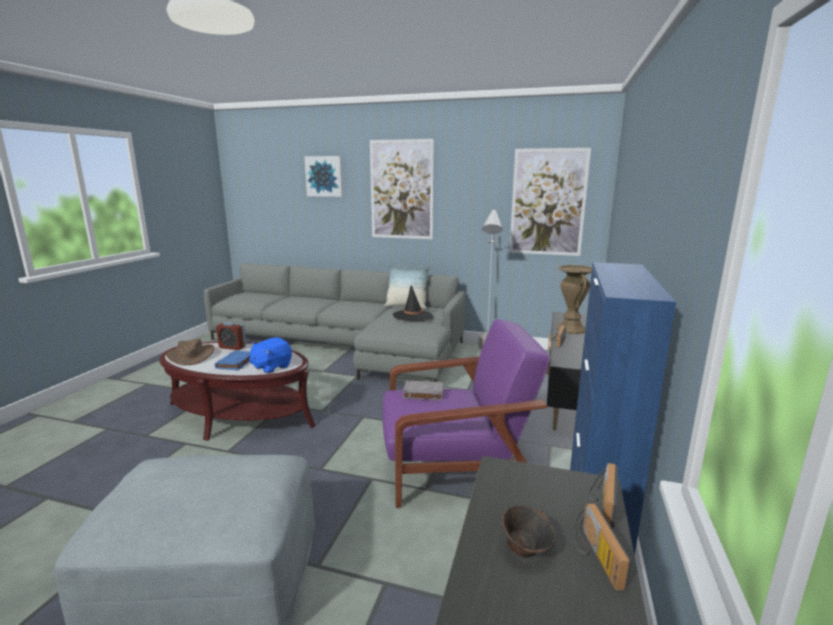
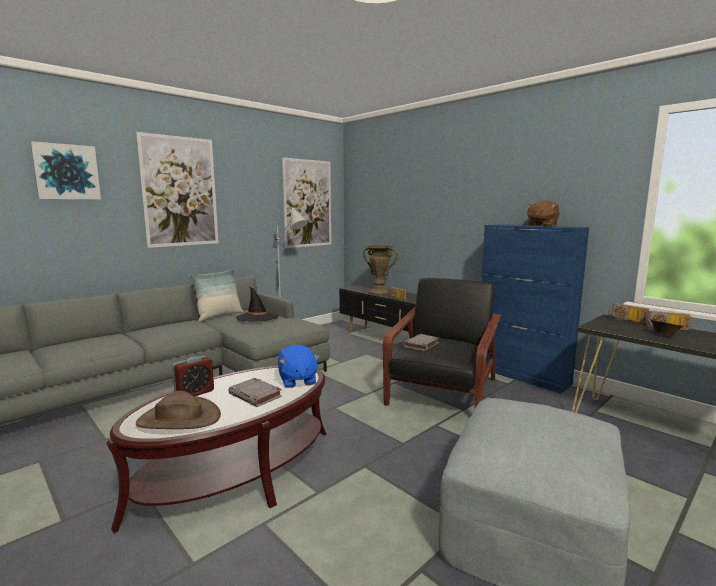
camera: 60 degrees left, 5 degrees down
blue book [215,351,250,370] -> grey book [229,378,282,407]
purple armchair [382,319,550,508] -> black armchair [383,278,501,408]
none -> brown plush toy [526,200,559,227]

